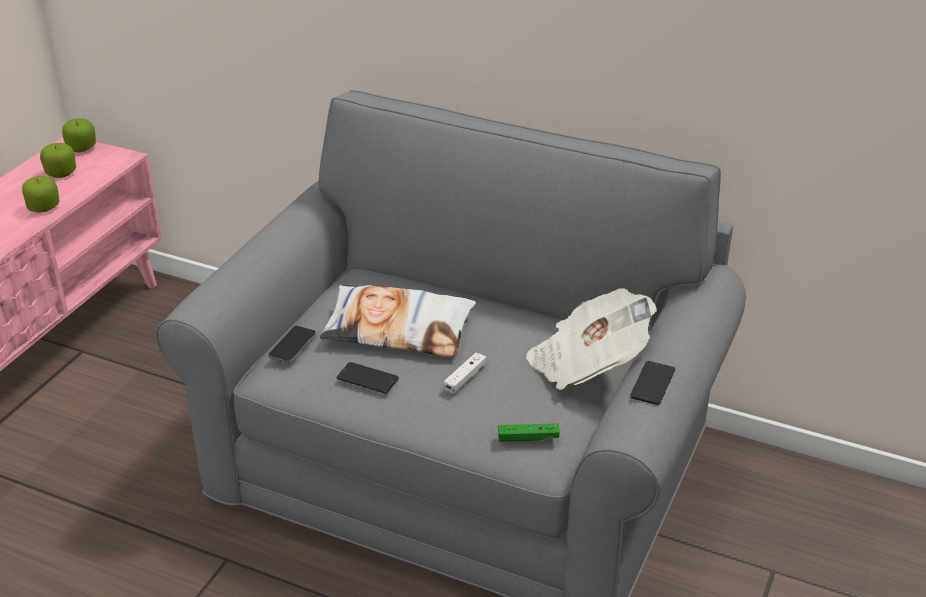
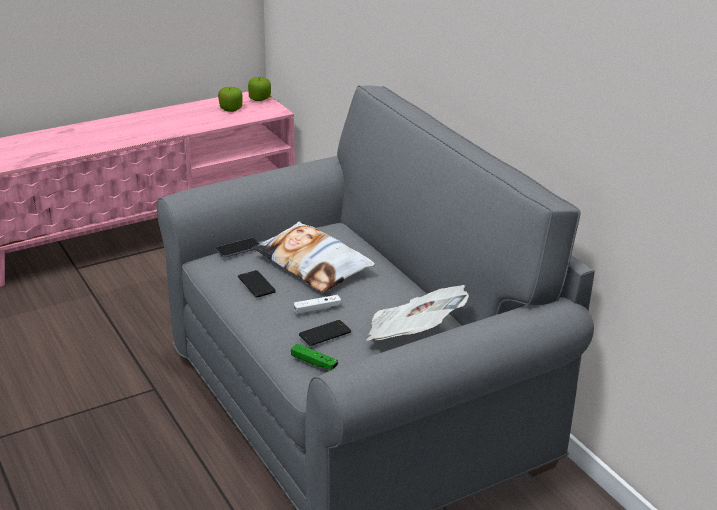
camera: 35 degrees right, 5 degrees down
apple [22,176,60,213] -> none
phone [630,361,675,405] -> phone moved to [299,320,351,346]

